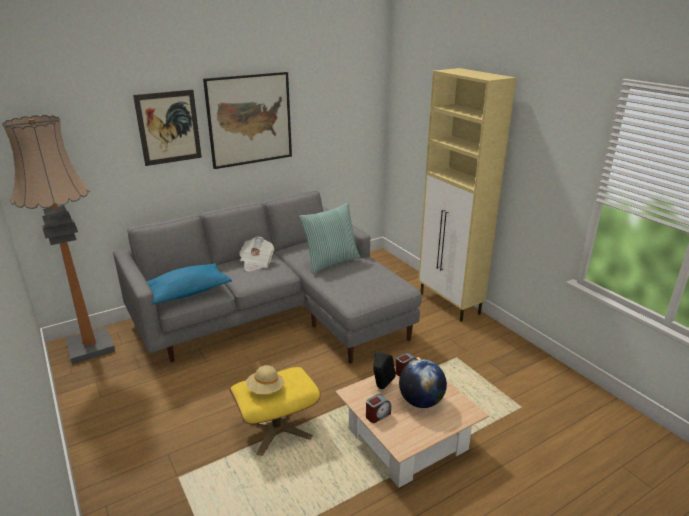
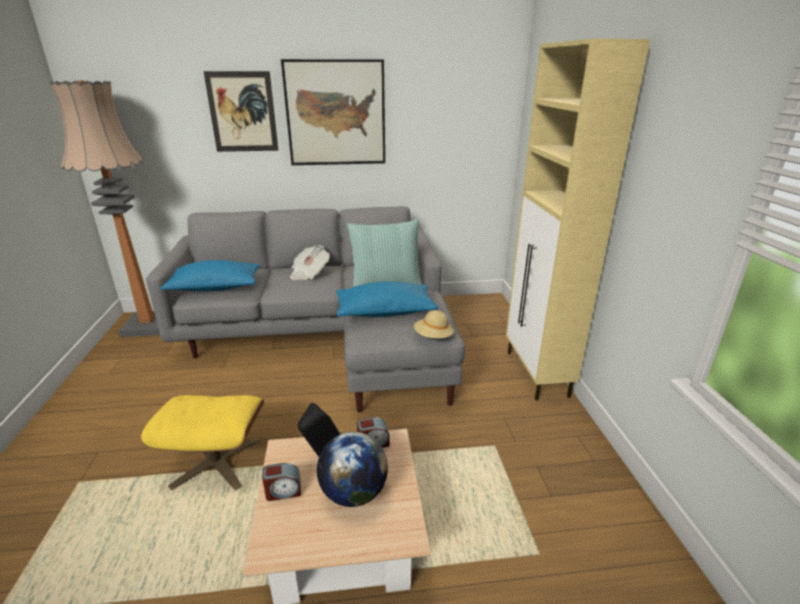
camera: 25 degrees right, 0 degrees up
beige hat [246,365,284,394] -> beige hat moved to [414,310,454,338]
none -> blue pillow [336,282,438,317]

